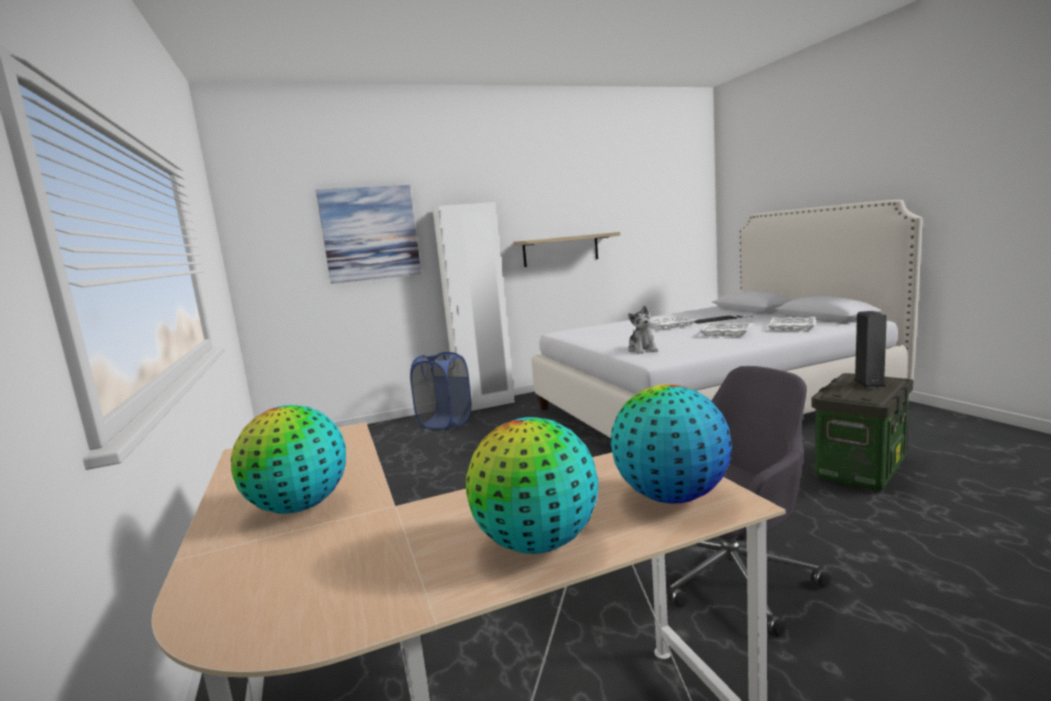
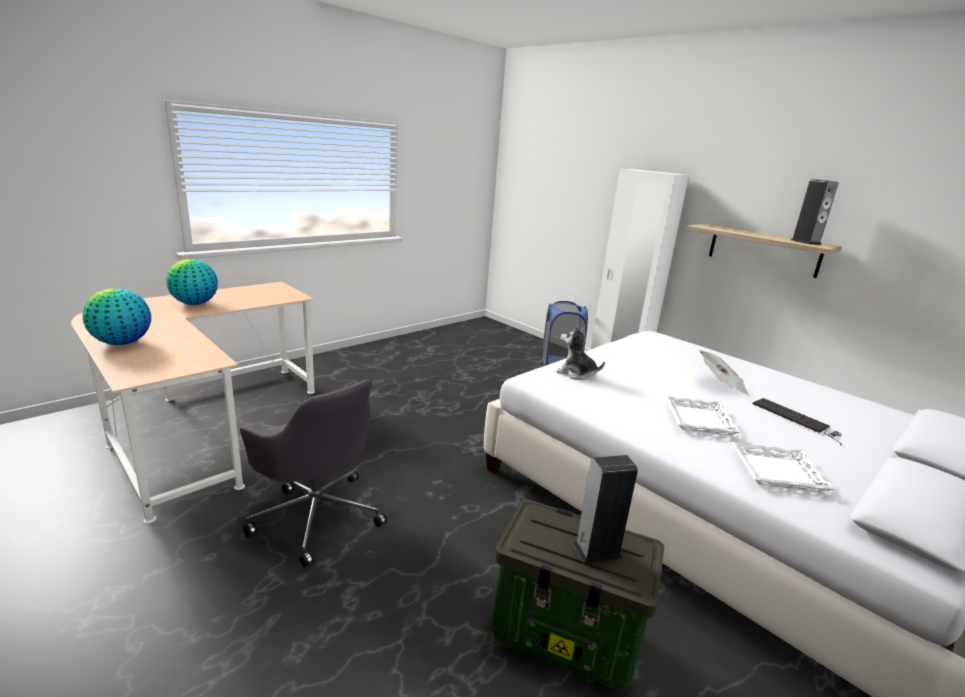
camera: 65 degrees right, 10 degrees up
picture [316,185,421,284] -> none
globe [611,384,732,504] -> none
plush toy [628,306,658,354] -> plush toy turned 60 degrees clockwise [557,326,605,380]
white tray [650,315,696,329] -> newspaper [699,350,749,395]
none -> speaker [791,179,838,245]

